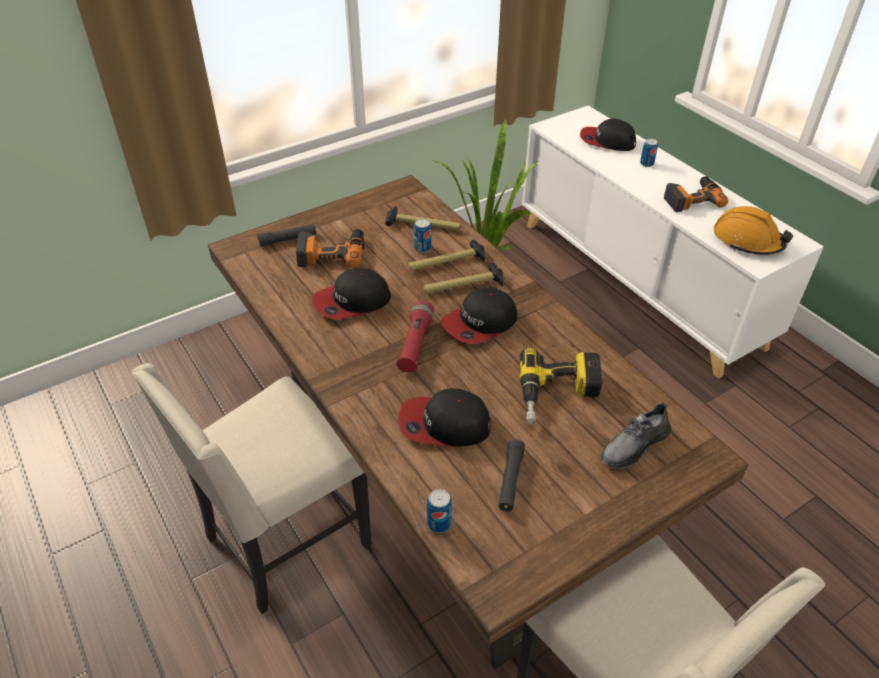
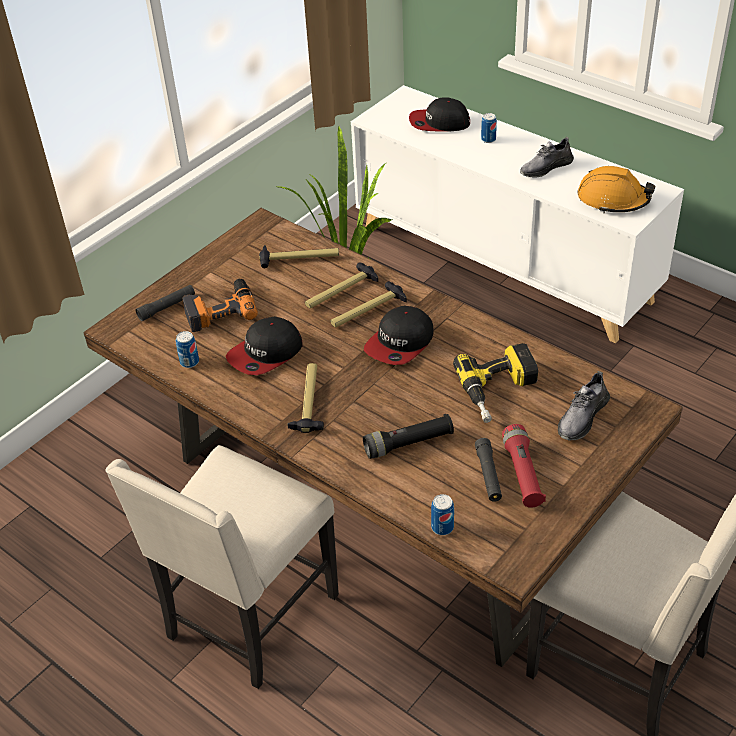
camera: 15 degrees left, 0 degrees up
red flashlight [396,300,434,372] -> red flashlight moved to [502,424,546,508]
cap [399,388,491,447] -> black flashlight [363,414,454,459]
can [414,219,431,253] -> can moved to [176,331,199,368]
power drill [664,176,728,212] -> grey shoe [520,137,574,177]
none -> hammer [287,363,324,433]

